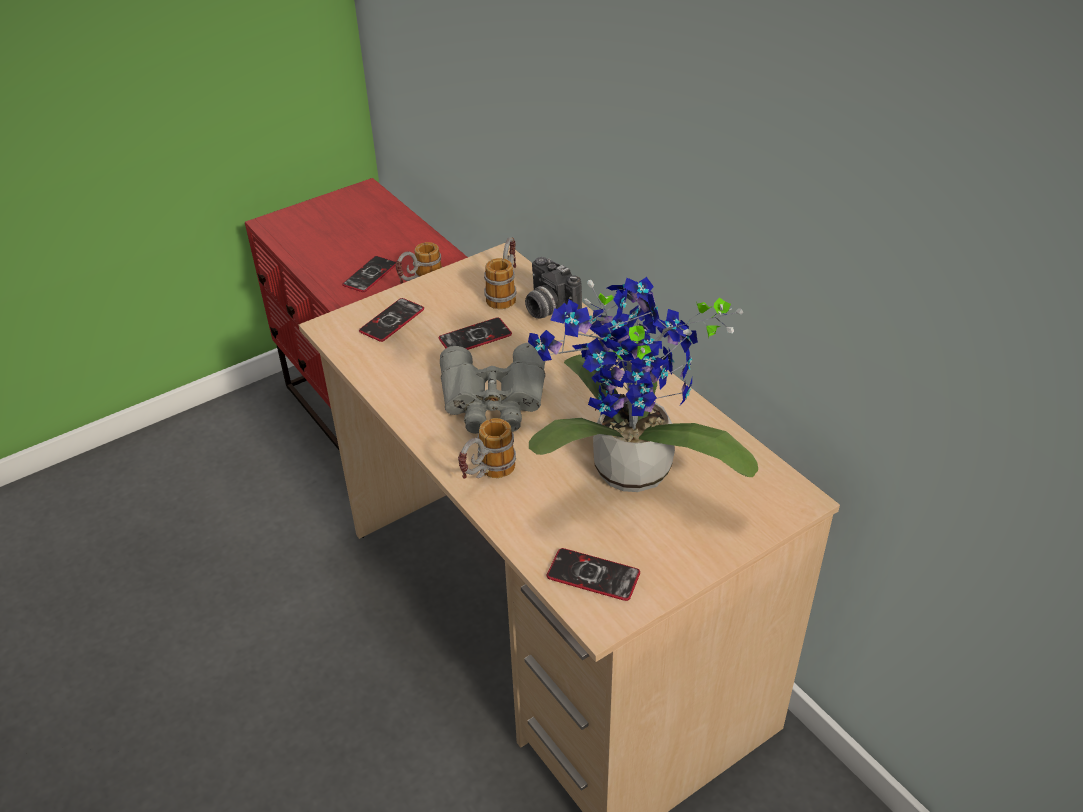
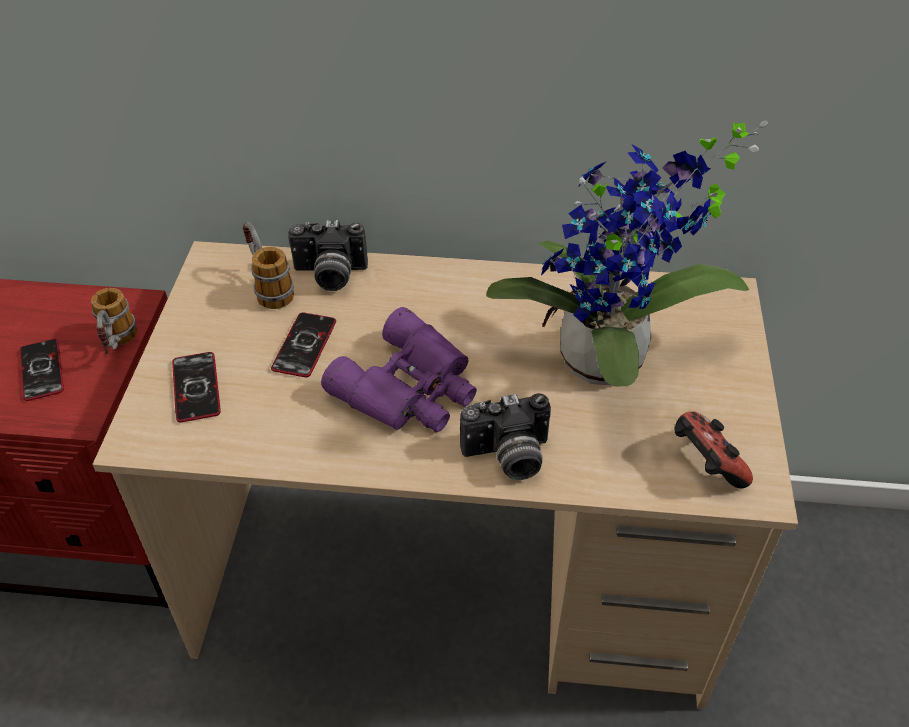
camera: 50 degrees left, 5 degrees up
grey binoculars [440,343,545,434] -> purple binoculars [321,307,477,432]
mug [458,418,516,479] -> camera [460,393,551,480]
phone [547,548,640,601] -> game controller [674,411,753,488]

